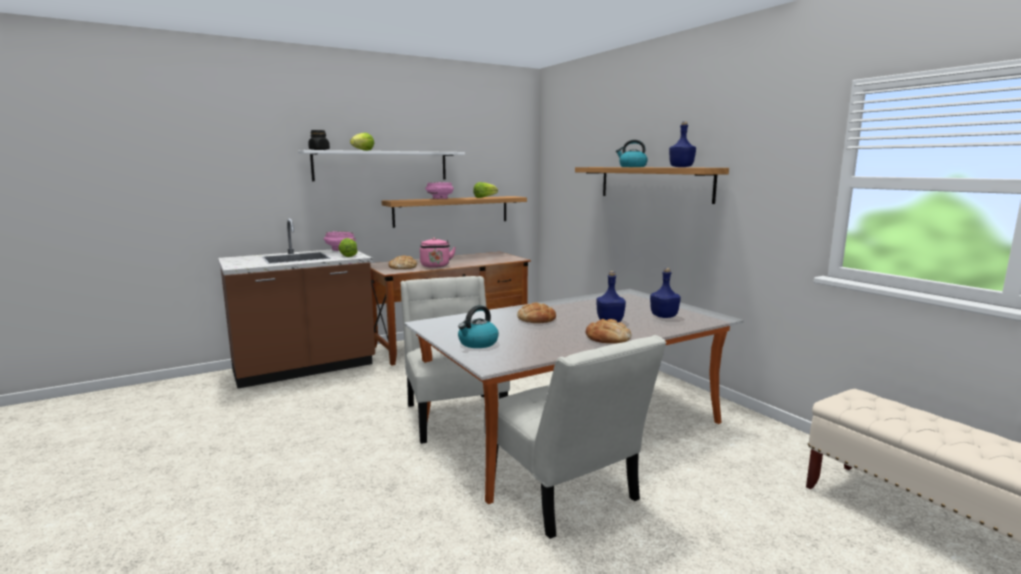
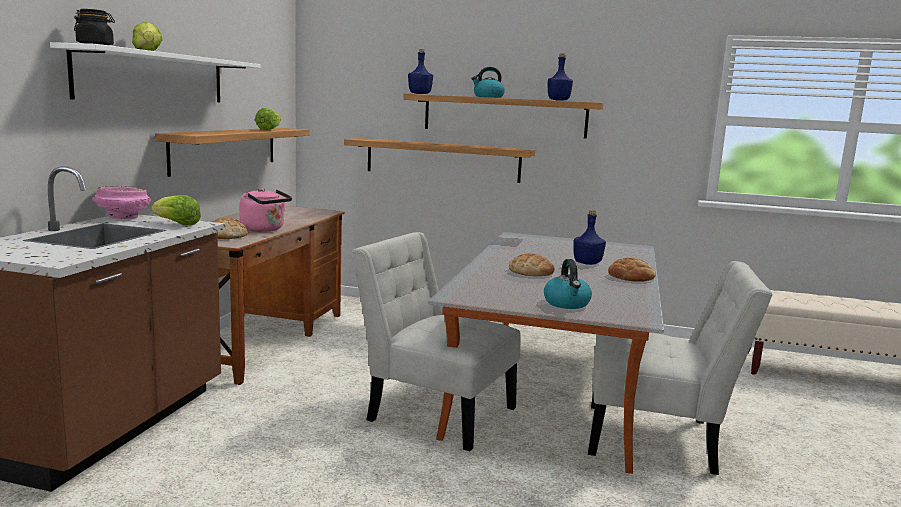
camera: 45 degrees left, 0 degrees up
pink bowl [425,182,454,199] -> none
blue bottle [650,268,681,318] -> blue bottle moved to [408,49,433,94]
none -> shelf [344,138,535,183]

